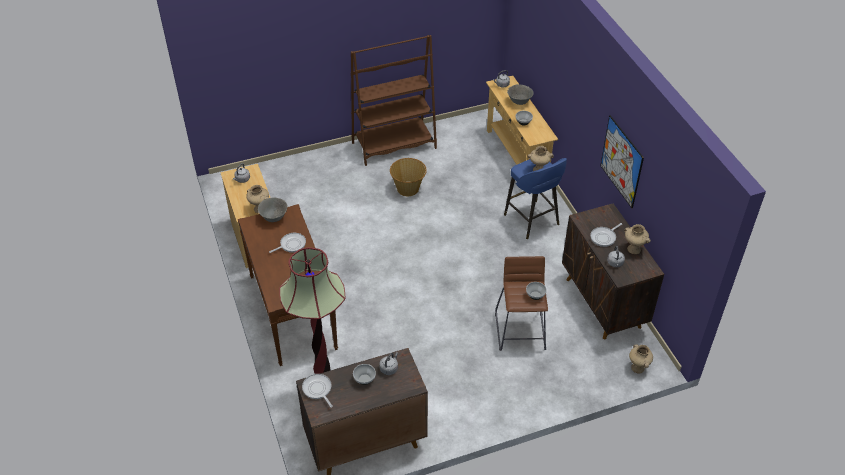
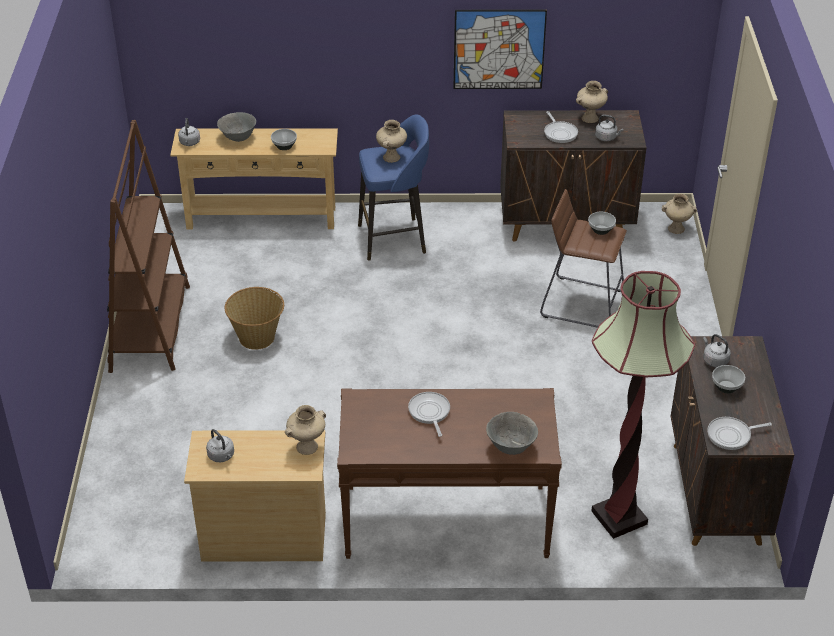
camera: 70 degrees left, 5 degrees down
grey bowl [258,197,288,222] -> grey bowl moved to [486,412,538,455]

